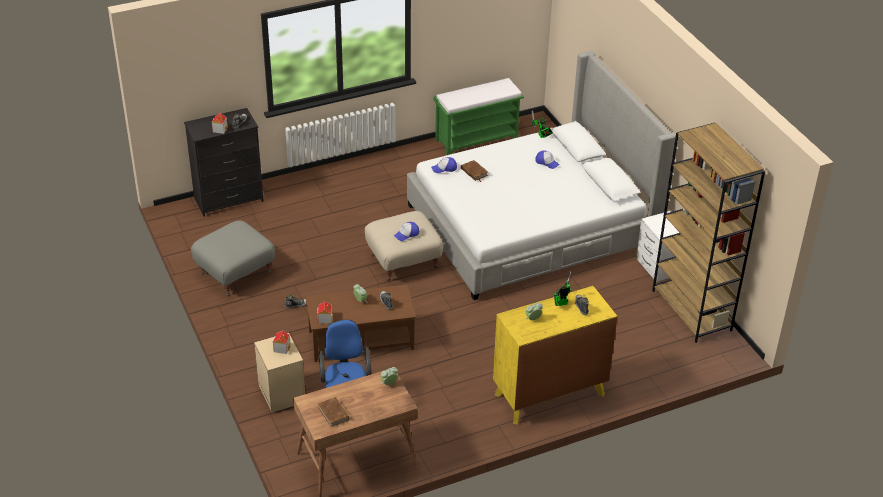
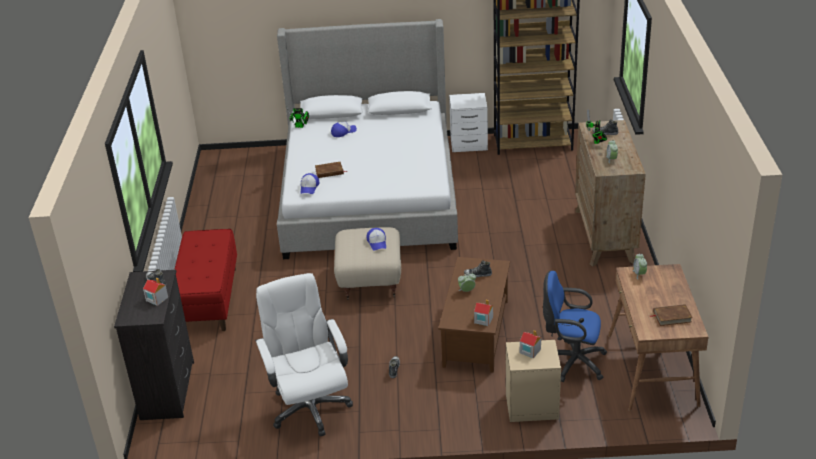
camera: 65 degrees left, 5 degrees down
grey ottoman [191,220,275,296] -> white office chair [255,273,353,436]
green bench [433,78,524,155] -> none
yellow dresser [493,286,617,424] -> brown dresser [575,120,646,266]
none -> red bench [174,229,237,331]

